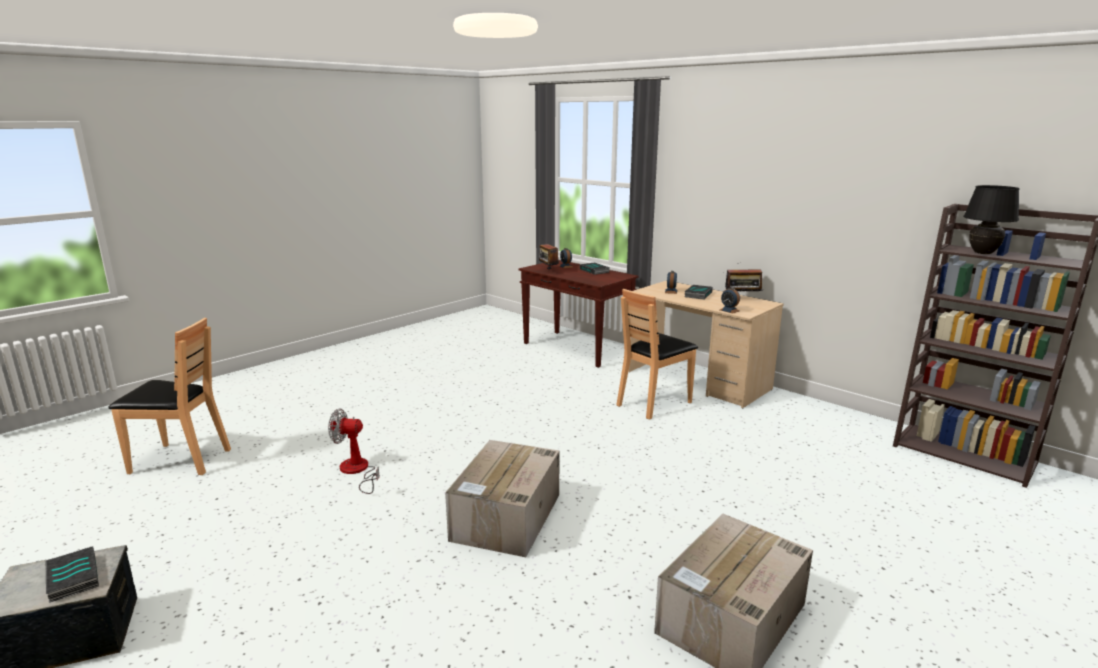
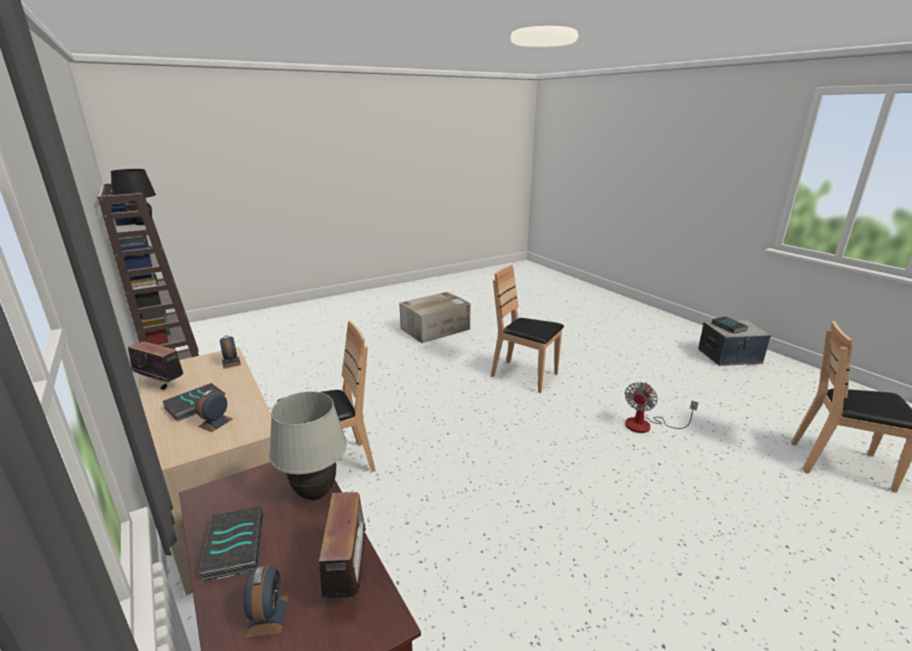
camera: 165 degrees left, 5 degrees up
fan [328,408,380,494] -> fan turned 105 degrees clockwise [625,382,699,433]
cardboard box [445,440,560,557] -> brown chair [491,265,564,393]
none -> white table lamp [269,391,347,500]

